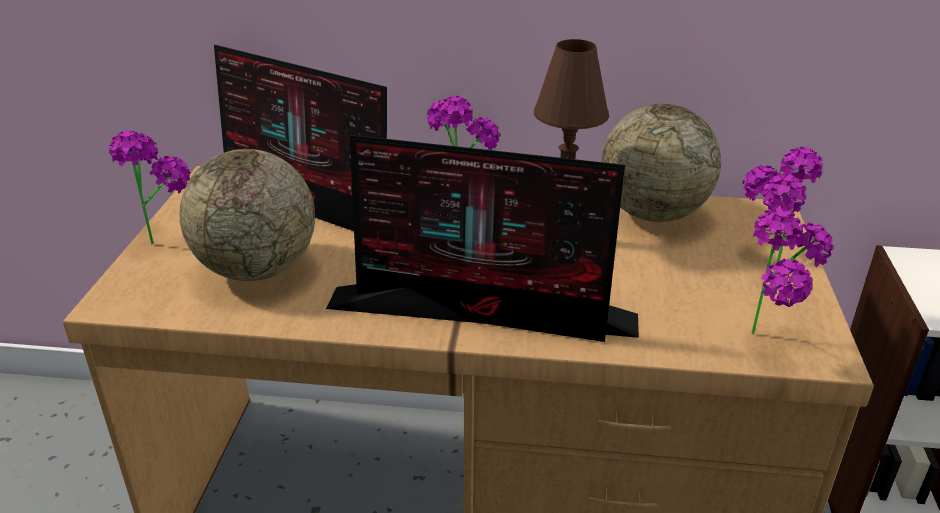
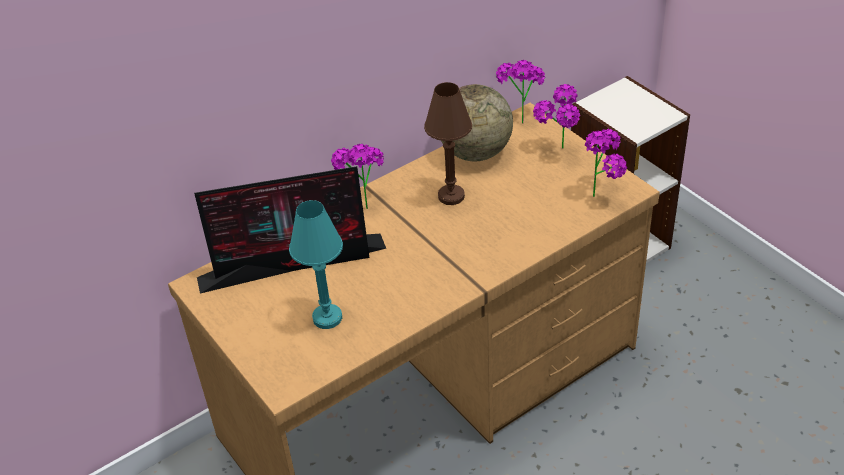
camera: 40 degrees left, 10 degrees up
potted plant [109,130,190,245] -> potted plant moved to [496,60,545,124]
globe [179,149,315,281] -> turquoise table lamp [289,200,343,329]
monitor [326,135,639,342] -> none

